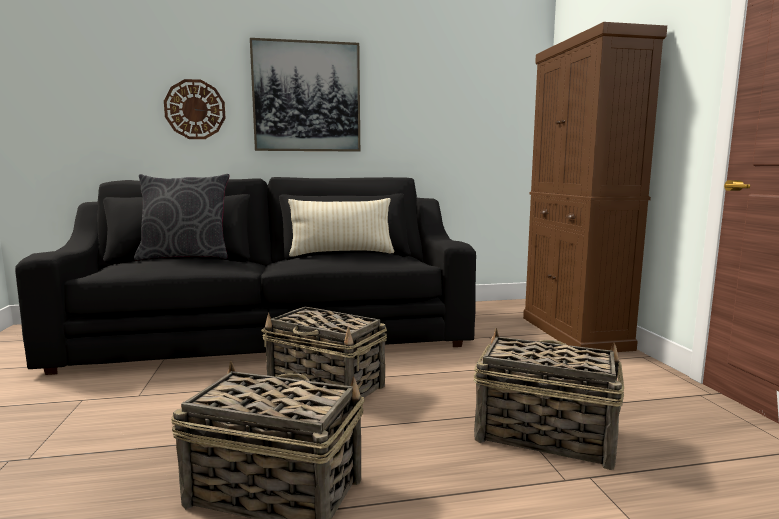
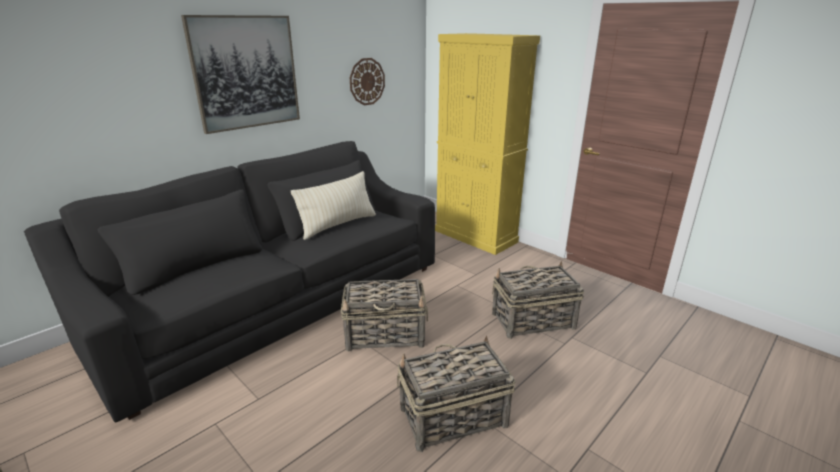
camera: 35 degrees left, 15 degrees up
grey pillow [134,174,230,260] -> none
wall clock [164,79,225,139] -> wall clock moved to [350,58,385,106]
brown cabinet [523,22,667,352] -> yellow cabinet [435,33,540,255]

